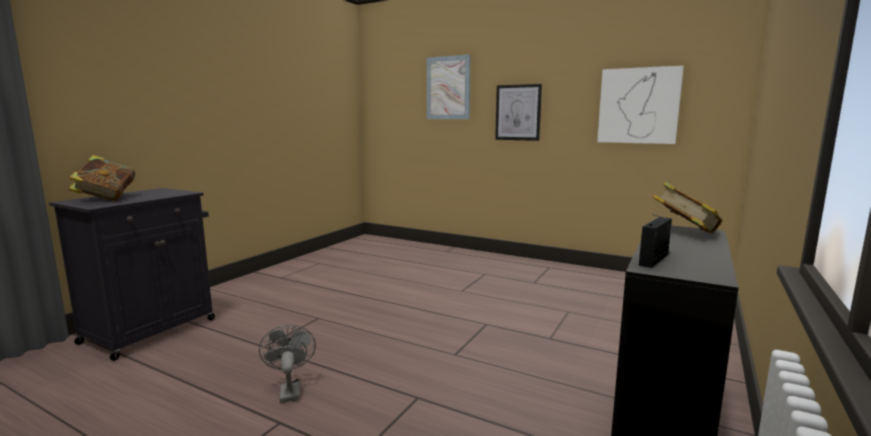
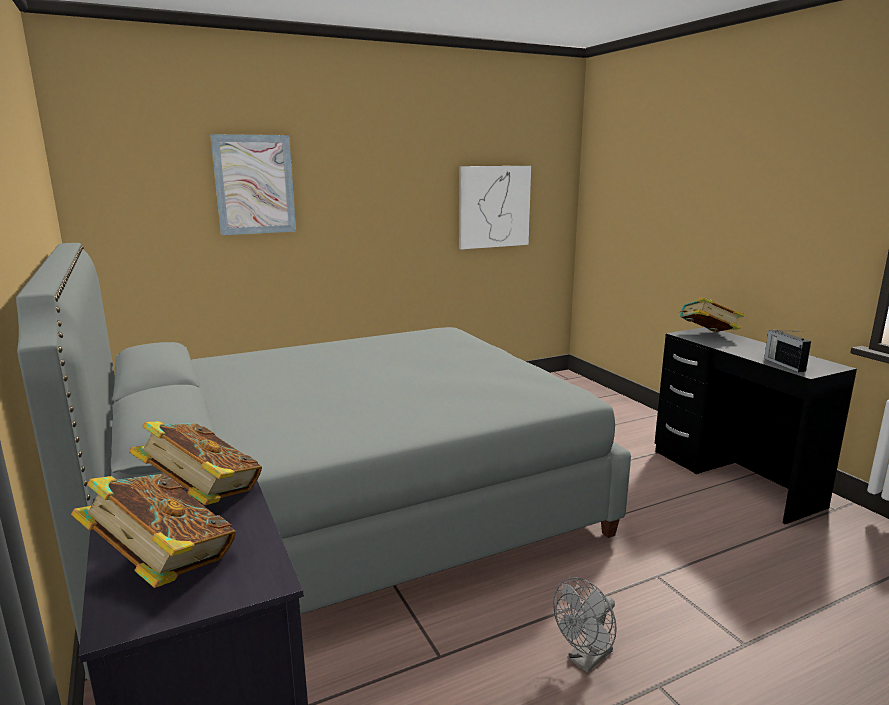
camera: 55 degrees left, 5 degrees up
grey fan [259,325,316,403] -> grey fan turned 60 degrees counterclockwise [553,577,617,673]
picture [495,84,542,141] -> none
none -> grey bed [16,243,631,680]
none -> book [129,421,262,505]

